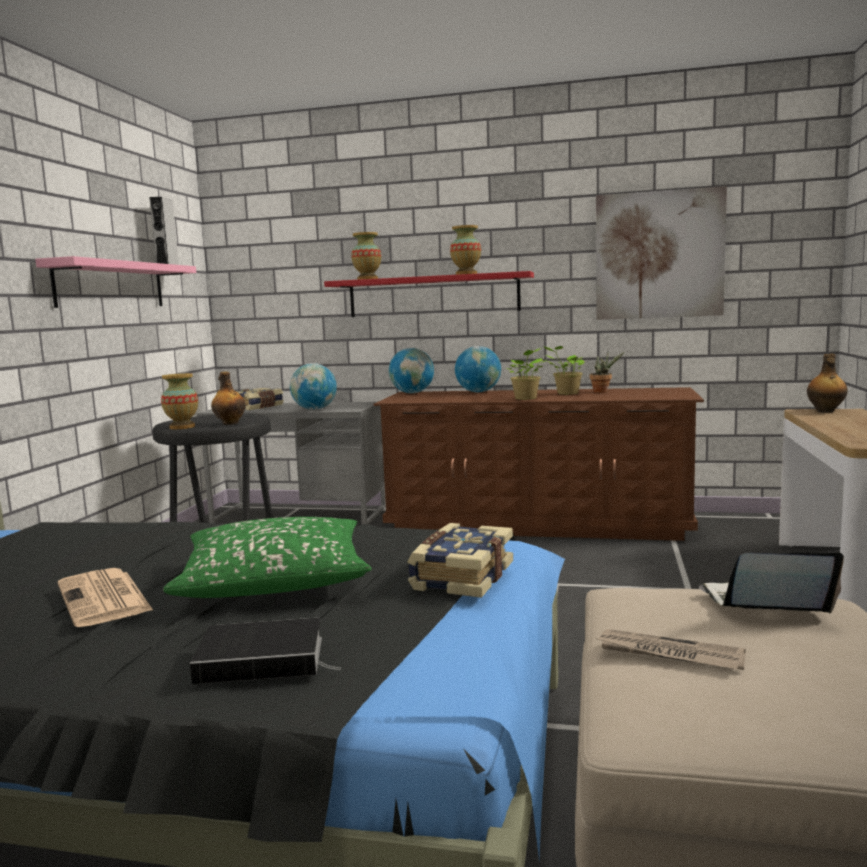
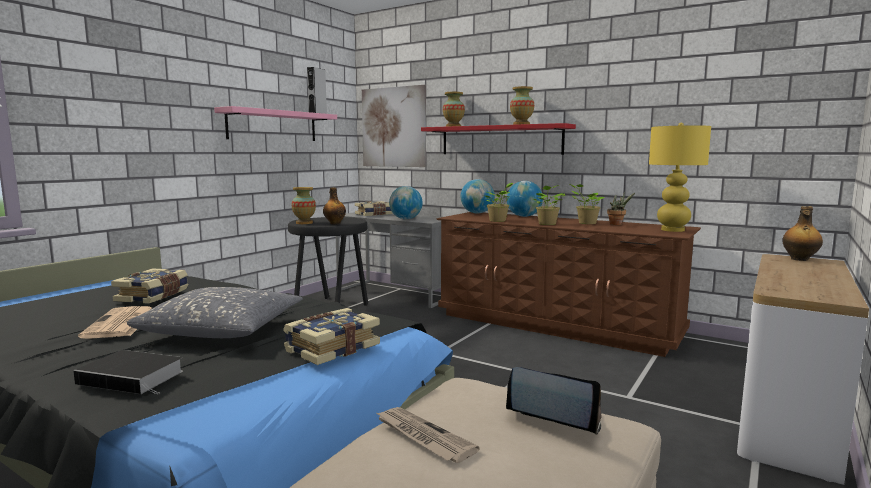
camera: 20 degrees right, 0 degrees up
green pillow [163,517,372,598] -> grey pillow [127,287,303,338]
picture [596,186,727,320] -> picture moved to [362,85,426,167]
none -> book [111,268,188,304]
none -> potted plant [483,183,513,222]
none -> yellow table lamp [649,123,711,232]

